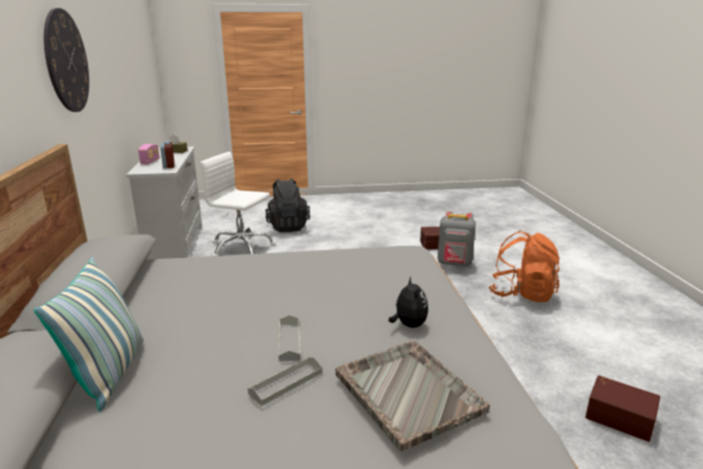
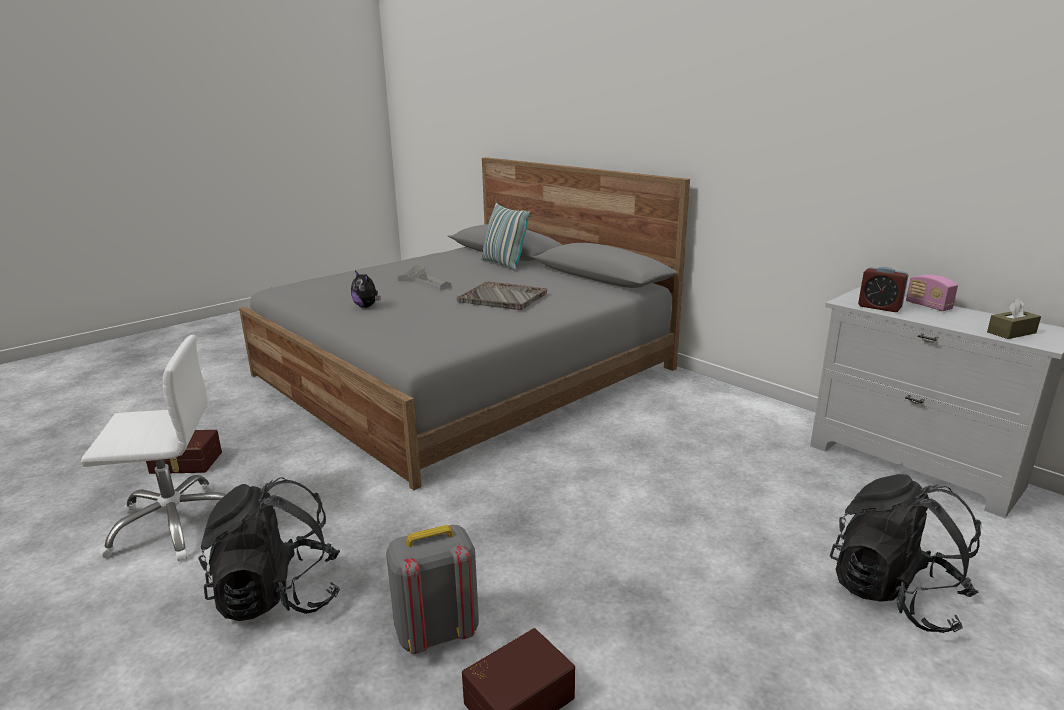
camera: 145 degrees right, 0 degrees up
wall clock [44,8,89,112] -> none
white office chair [200,152,276,256] -> white office chair moved to [81,335,226,561]
grey tray [335,341,490,451] -> grey tray moved to [457,281,547,310]
orange backpack [489,231,560,302] -> black backpack [198,477,340,621]

